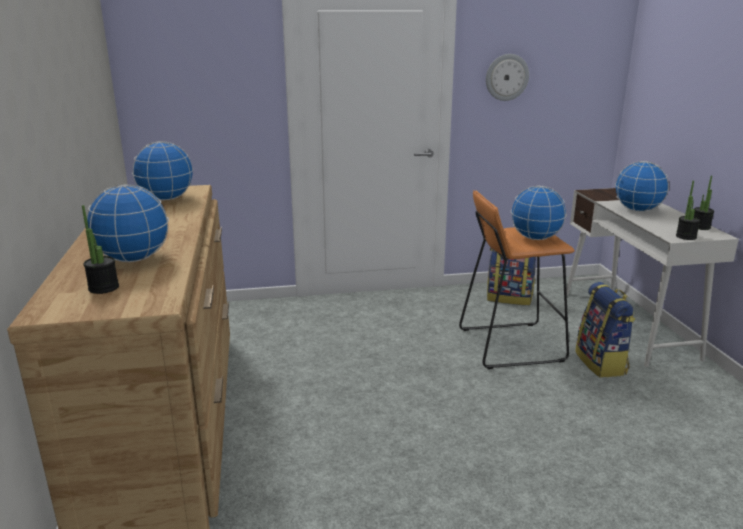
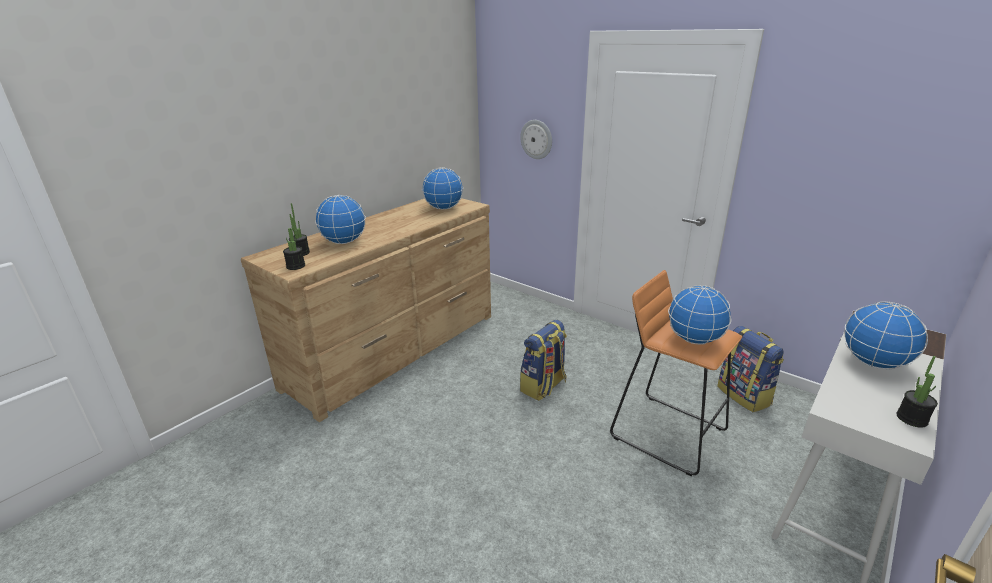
camera: 50 degrees right, 5 degrees up
wall clock [486,54,529,101] -> wall clock moved to [520,120,552,159]
backpack [575,282,635,377] -> backpack moved to [520,320,567,401]
potted plant [676,181,700,240] -> potted plant moved to [283,214,305,270]

